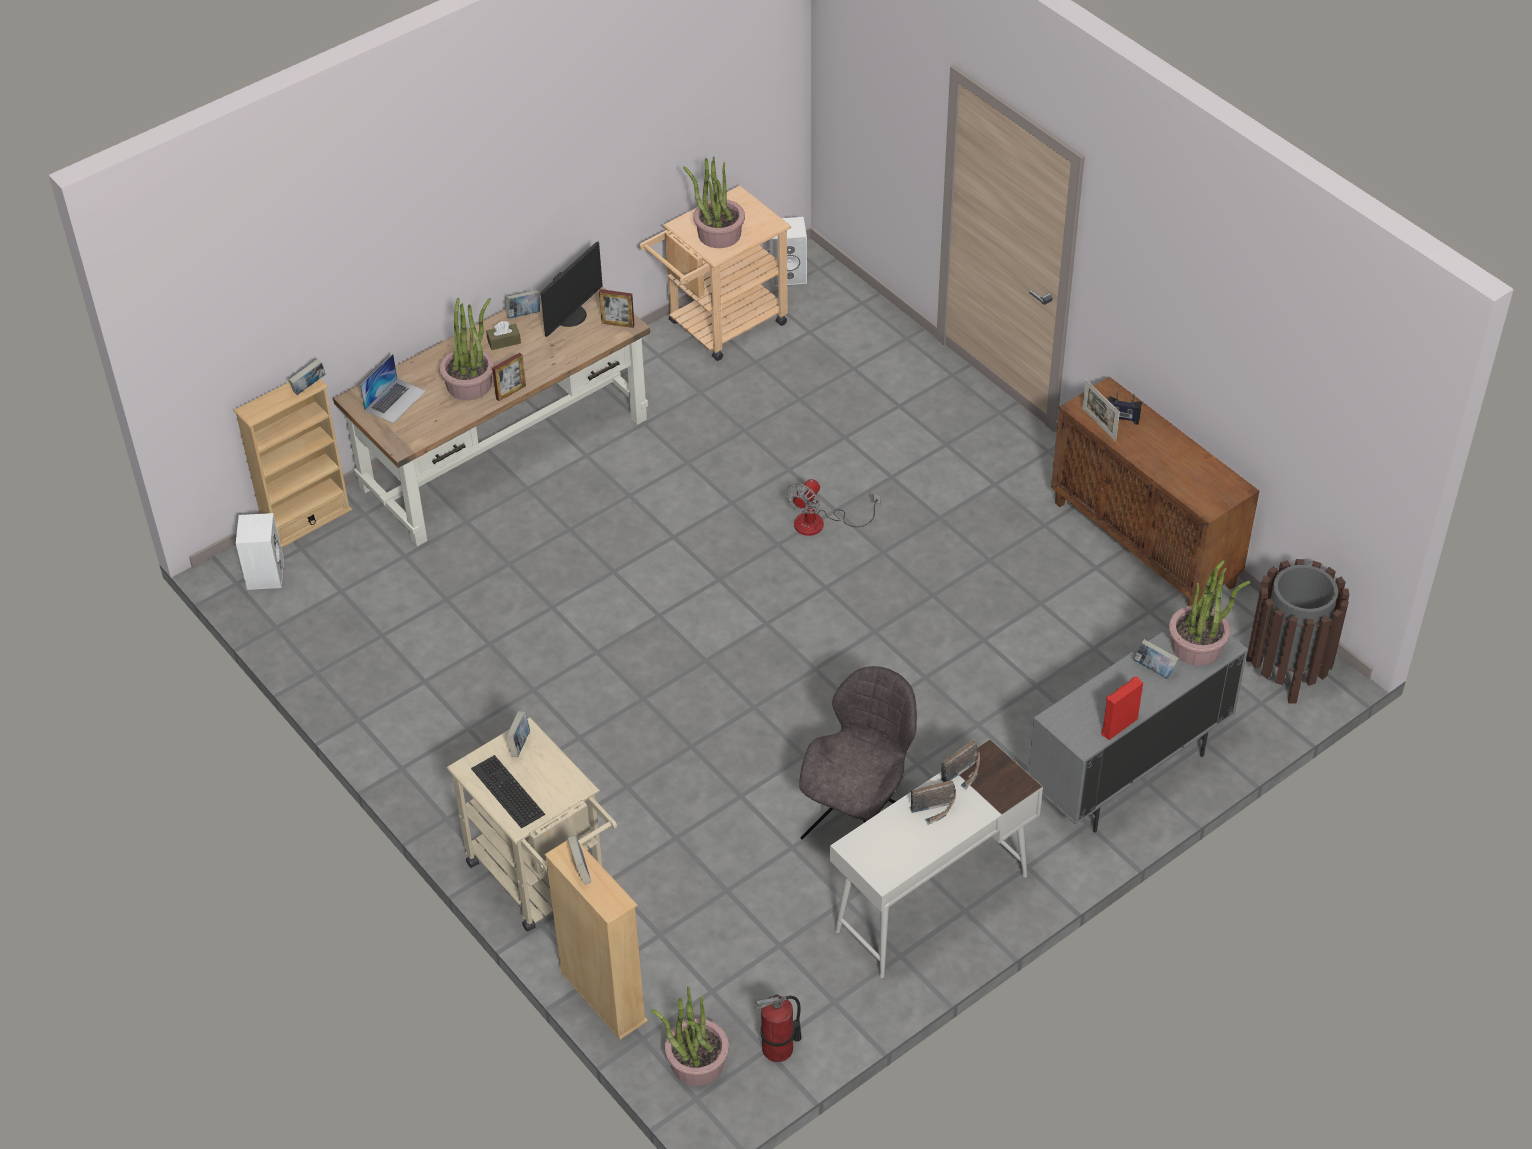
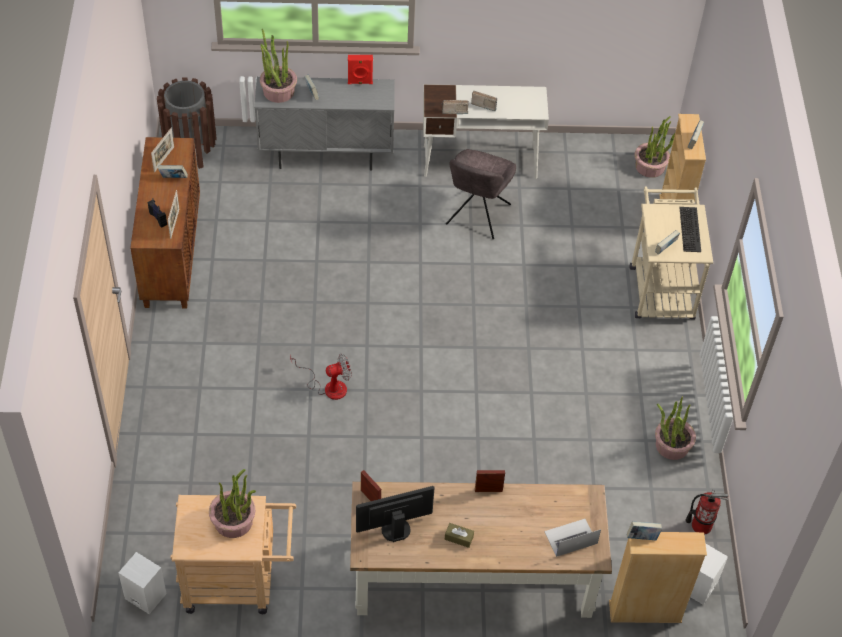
camera: 145 degrees left, 5 degrees up
potted plant [439,298,494,400] -> potted plant moved to [655,396,696,460]
book [506,290,540,318] -> book moved to [158,165,188,178]
fire extinguisher [755,994,802,1062] -> fire extinguisher moved to [686,490,729,535]
grey chair [799,666,917,839] -> grey chair turned 45 degrees counterclockwise [446,149,516,239]
none -> picture frame [151,128,174,172]

